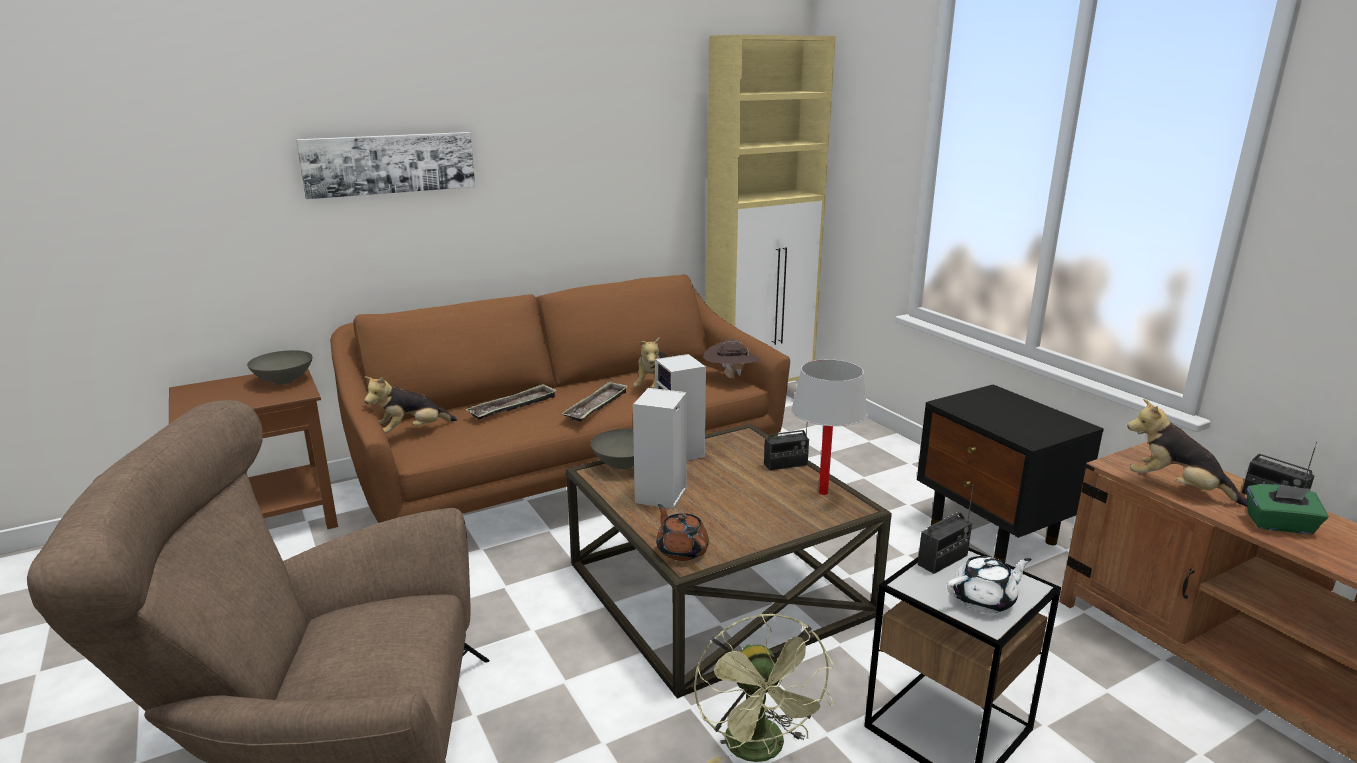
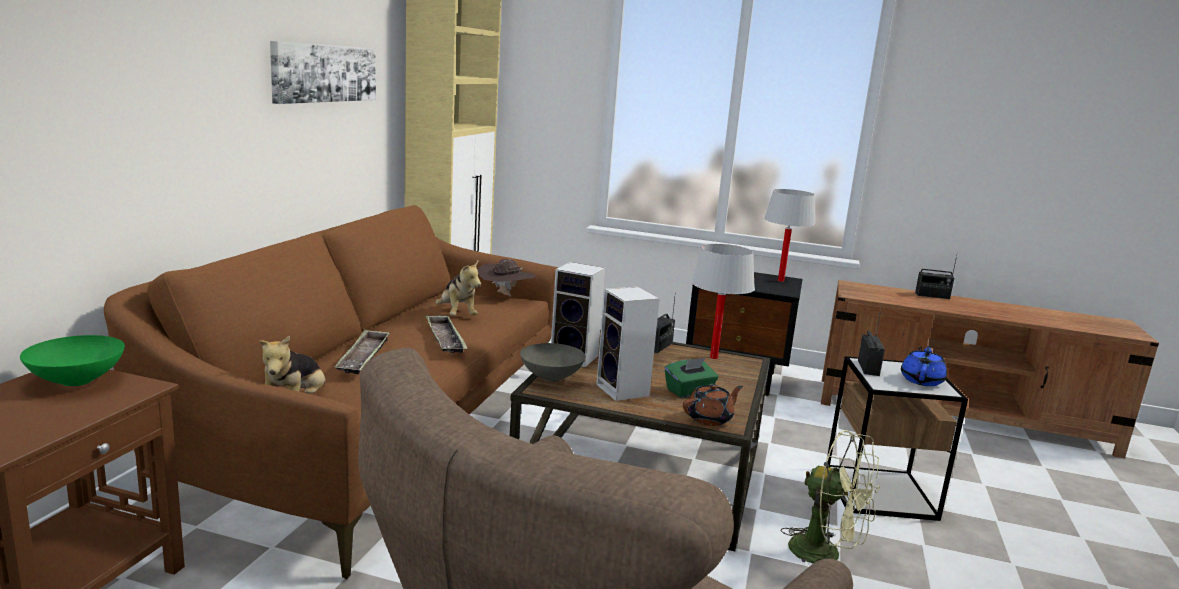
camera: 45 degrees left, 5 degrees down
grey bowl [247,350,313,384] -> green bowl [20,335,125,386]
picture [296,132,475,199] -> picture moved to [270,41,376,104]
brown teapot [656,504,709,561] -> brown teapot turned 135 degrees clockwise [683,384,743,426]
white teapot [947,556,1031,613] -> blue teapot [901,346,947,386]
plush toy [1127,398,1247,507] -> none
green tissue box [1247,484,1328,534] -> green tissue box moved to [664,358,718,398]
none -> white table lamp [764,189,816,282]

